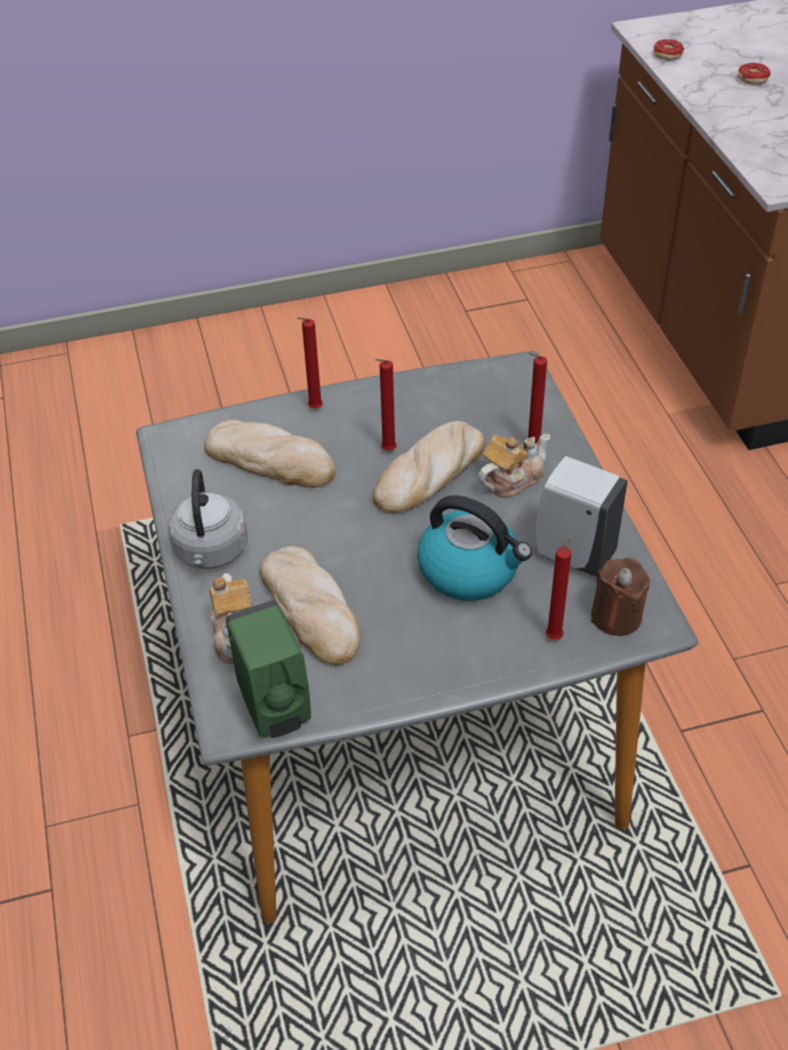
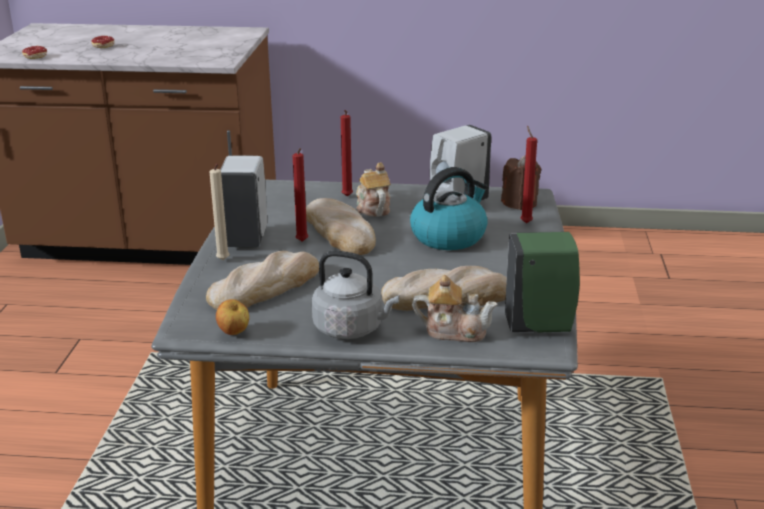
camera: 70 degrees left, 20 degrees down
red candle [297,317,323,408] -> beige candle [210,164,229,260]
none -> apple [216,299,249,335]
none -> white soap dispenser [220,155,267,247]

